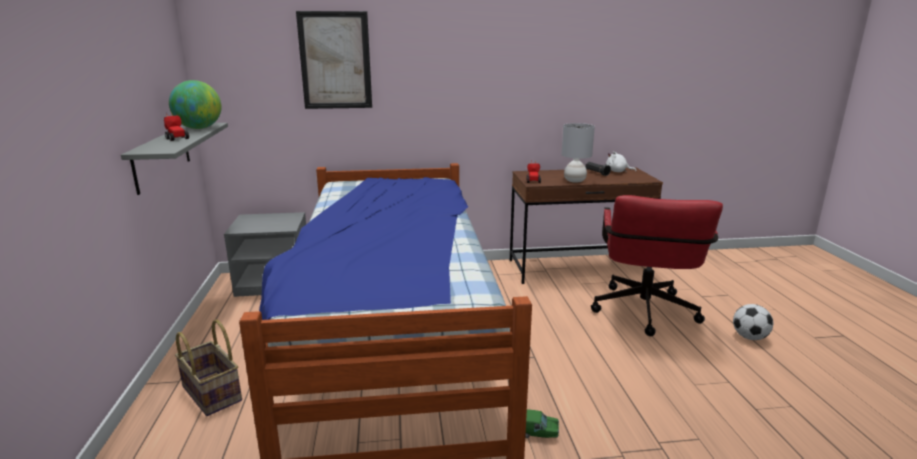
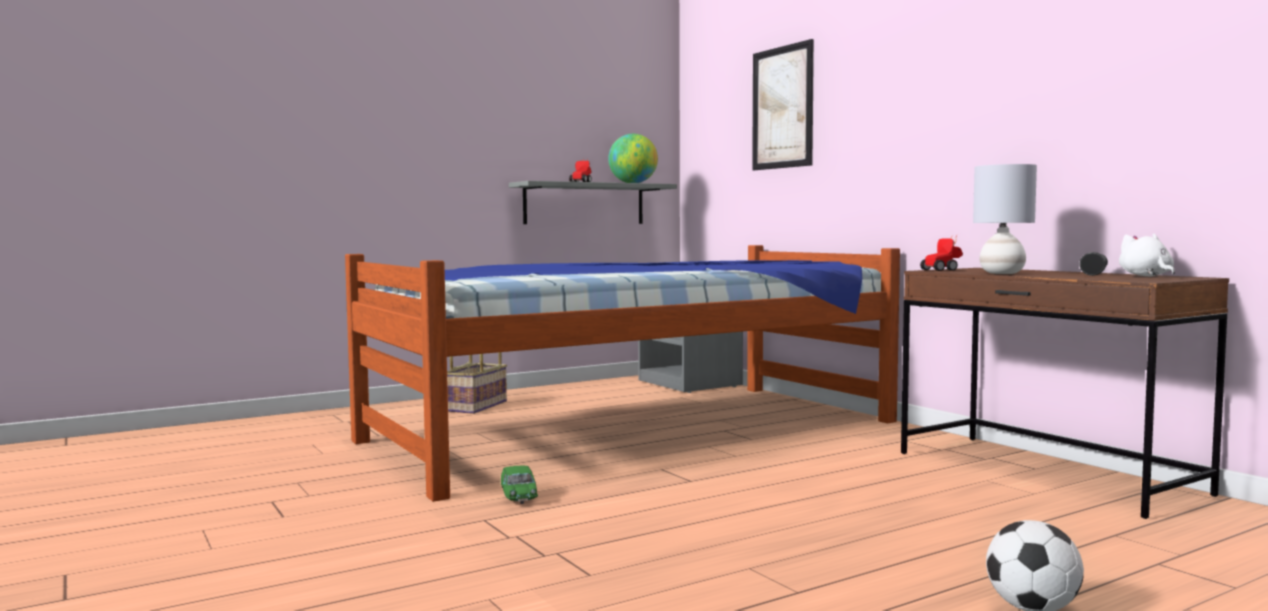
camera: 65 degrees right, 15 degrees down
red office chair [591,195,723,336] -> none

